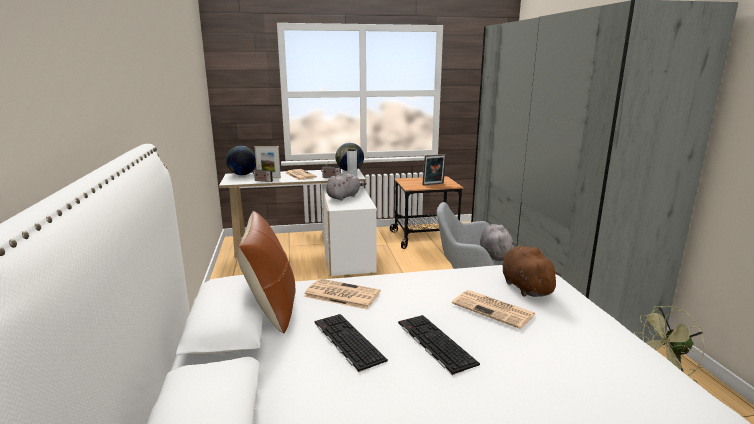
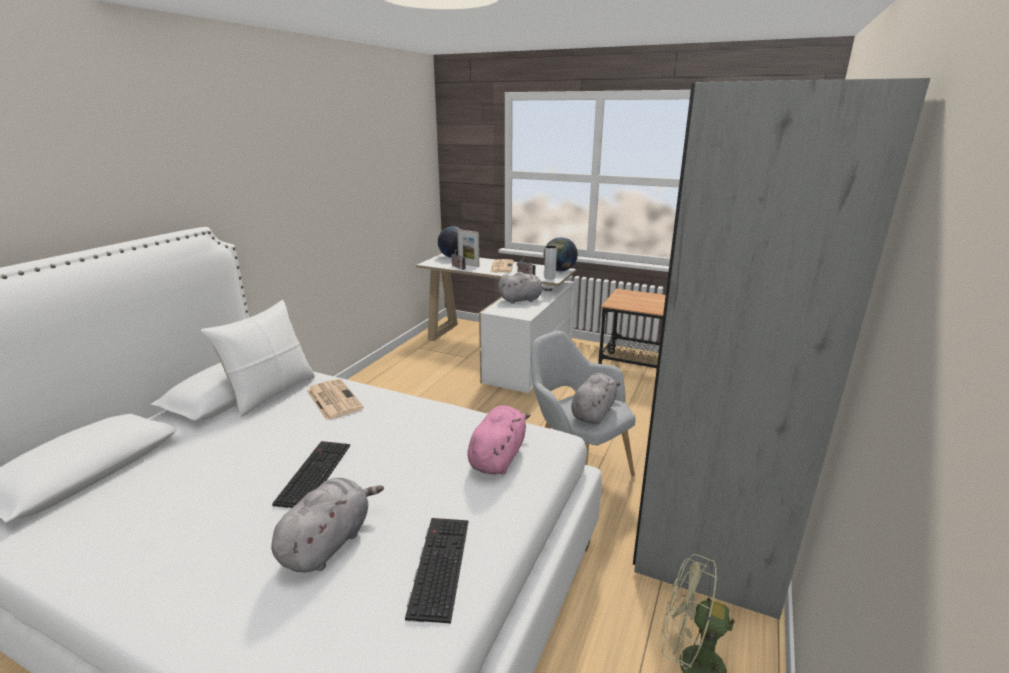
camera: 35 degrees right, 5 degrees up
brown pillow [238,211,295,334] -> white pillow [201,300,315,417]
keyboard [315,314,388,372] -> keyboard moved to [405,518,469,624]
picture frame [422,154,446,186] -> none
newspaper [452,290,535,329] -> none
brown plush toy [502,246,561,297] -> pink plush toy [467,406,530,475]
none -> grey plush toy [271,478,384,573]

